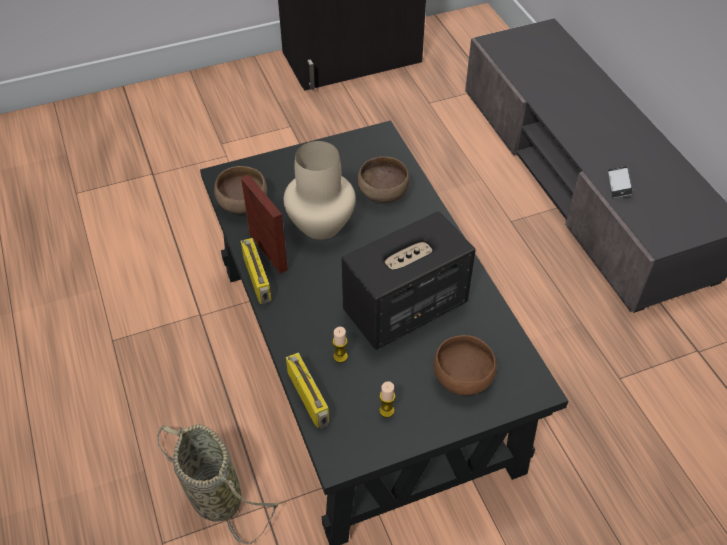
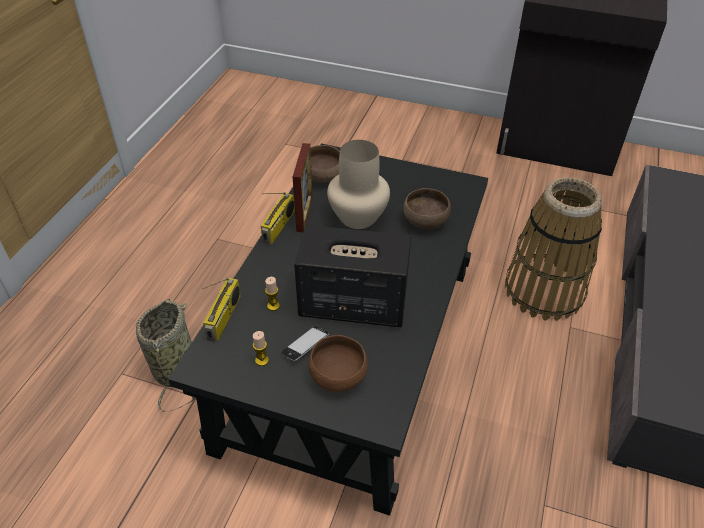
camera: 40 degrees right, 5 degrees down
phone [607,166,633,199] -> phone moved to [280,326,330,362]
none -> basket [505,177,602,321]

